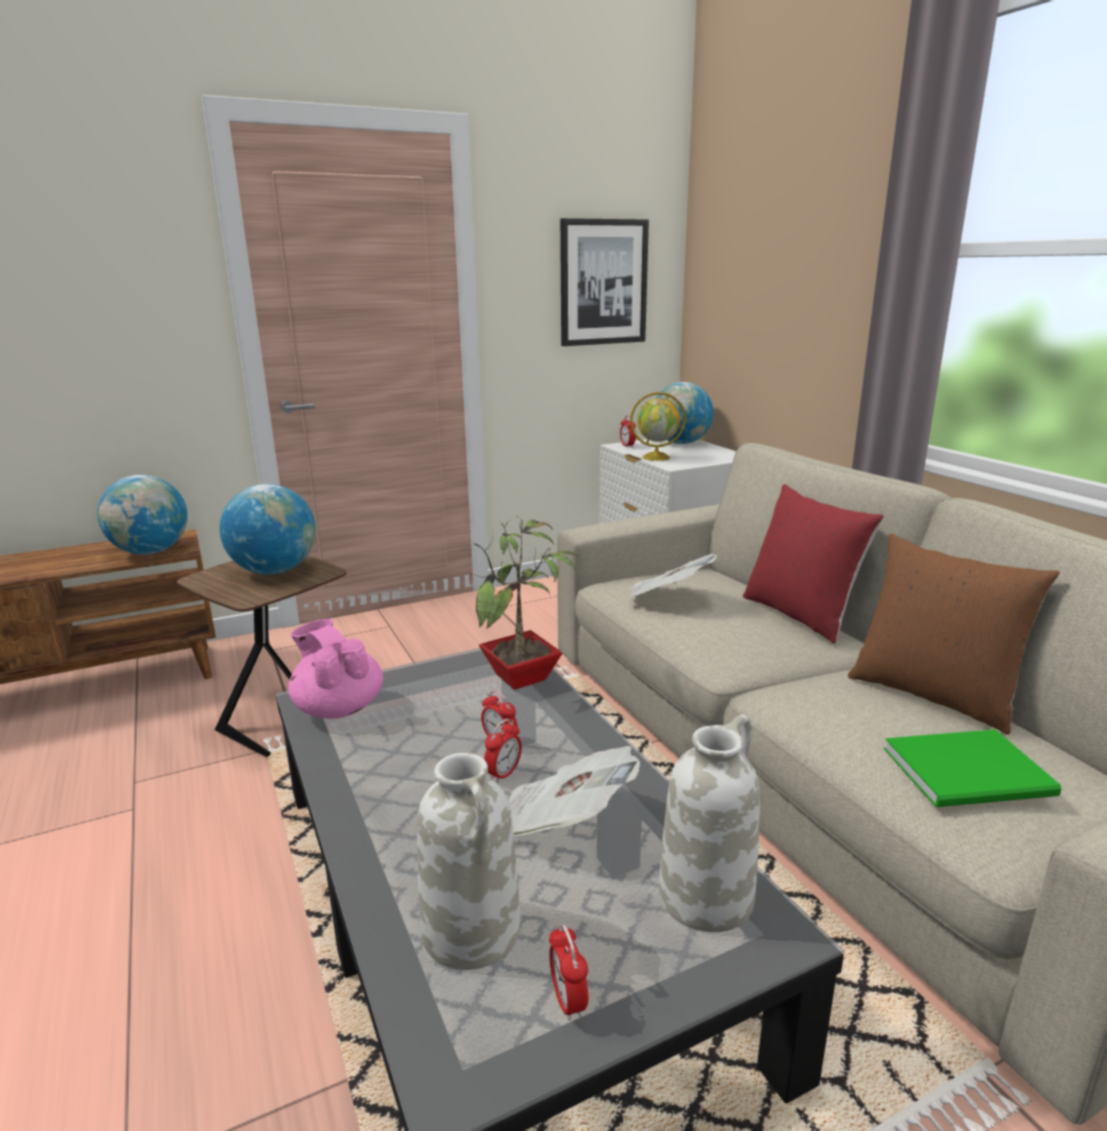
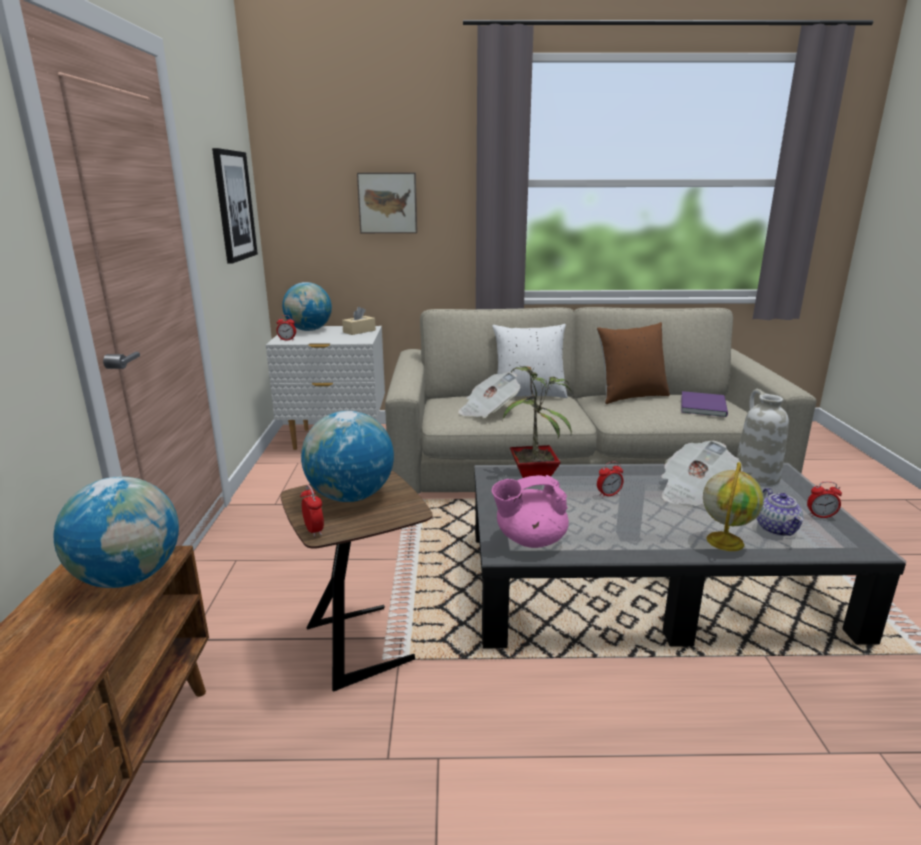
camera: 65 degrees left, 0 degrees up
white vase [417,753,520,970] -> teapot [757,488,803,536]
alarm clock [484,719,522,783] -> alarm clock moved to [300,485,324,537]
globe [630,392,686,461] -> globe moved to [703,462,764,551]
red pillow [743,484,884,644] -> white pillow [492,324,568,398]
green book [884,729,1061,807] -> purple book [681,391,728,417]
none -> beige tissue box [342,307,376,335]
none -> picture [357,173,417,233]

